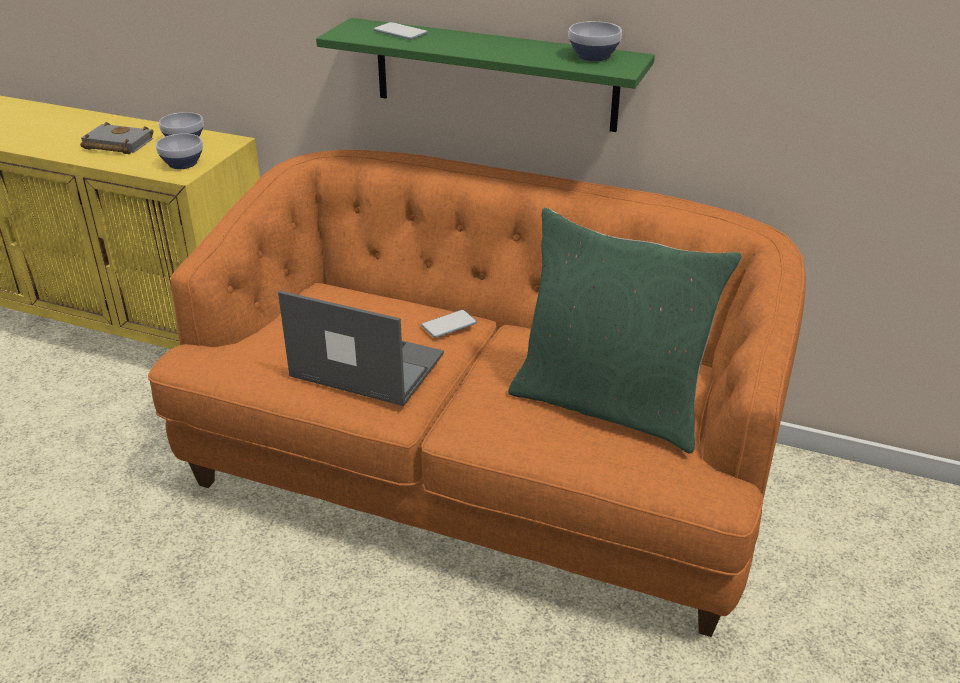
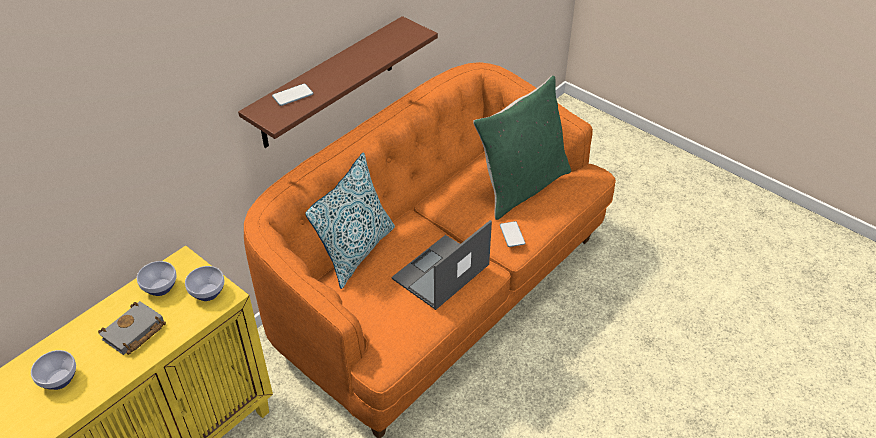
camera: 70 degrees left, 10 degrees up
green shelf [316,18,655,132] -> brown shelf [238,16,438,148]
phone [421,310,477,338] -> phone moved to [500,221,525,247]
bowl [568,21,622,61] -> bowl moved to [31,350,76,390]
none -> pillow [305,152,395,289]

